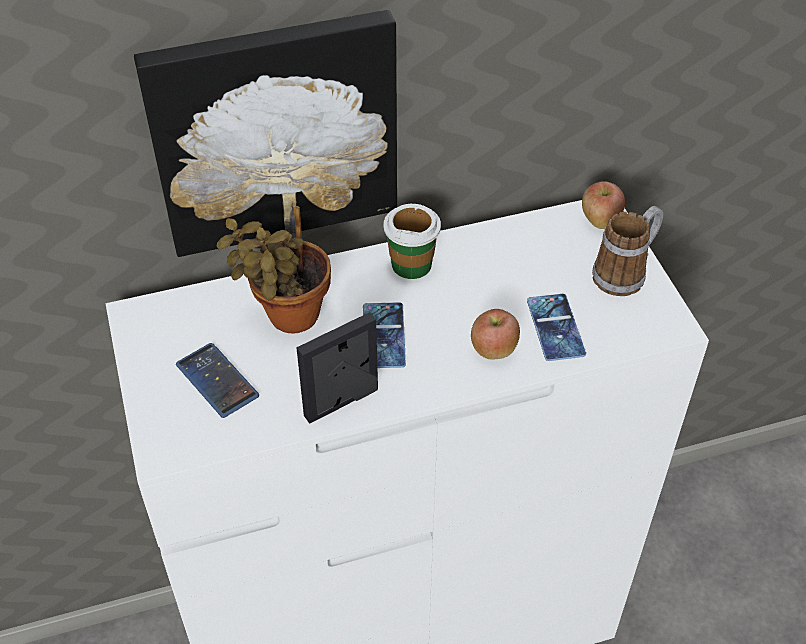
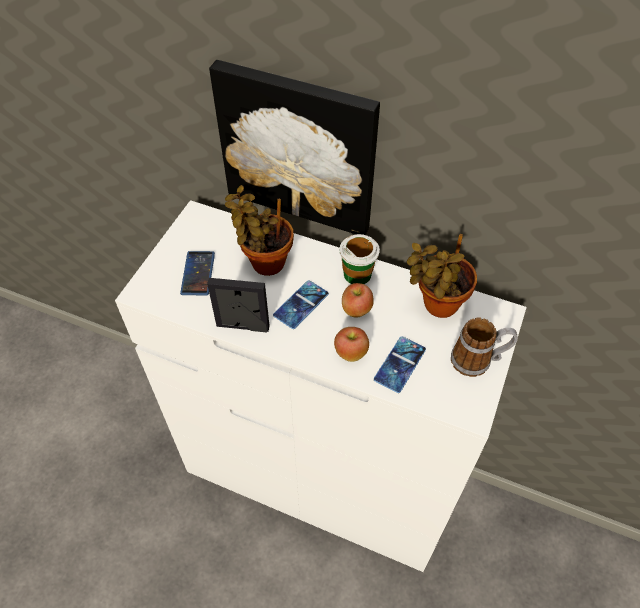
camera: 40 degrees right, 5 degrees up
apple [582,181,625,229] -> apple moved to [342,283,374,318]
none -> potted plant [407,234,477,318]

